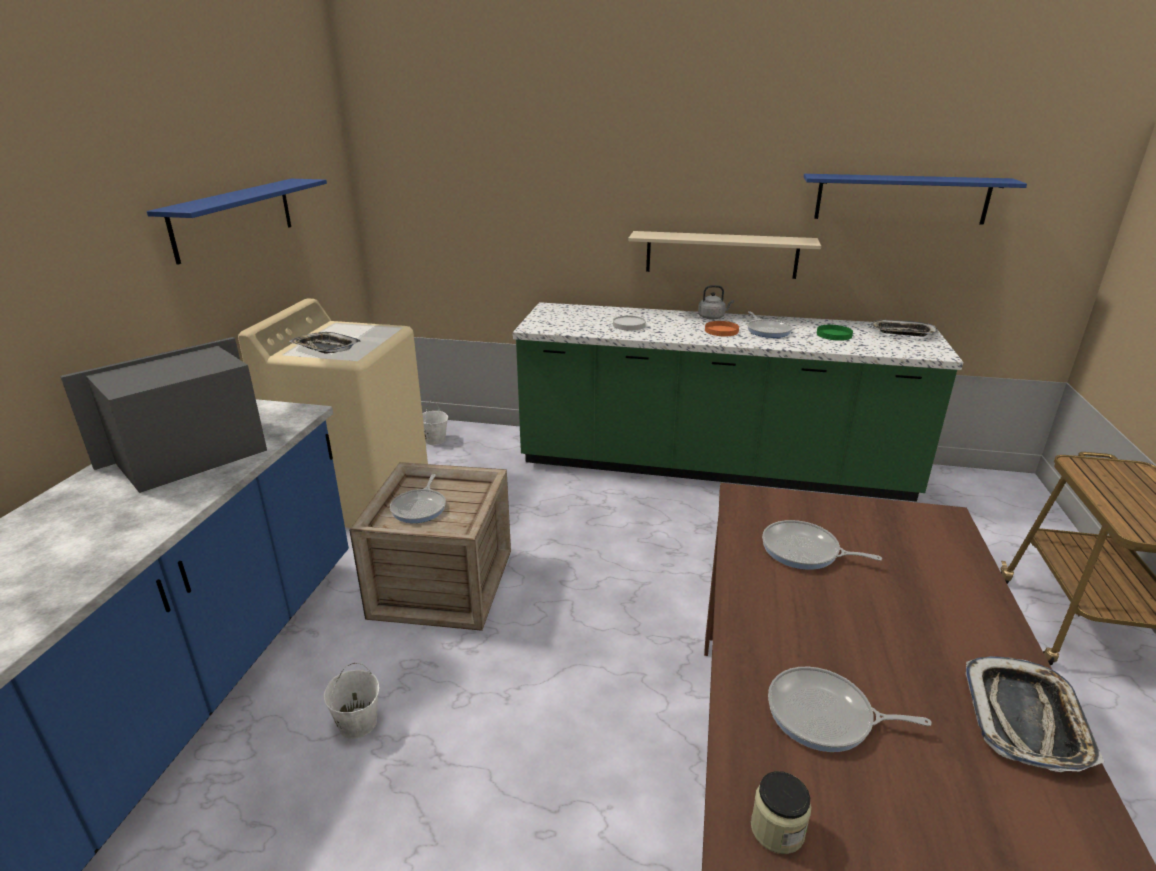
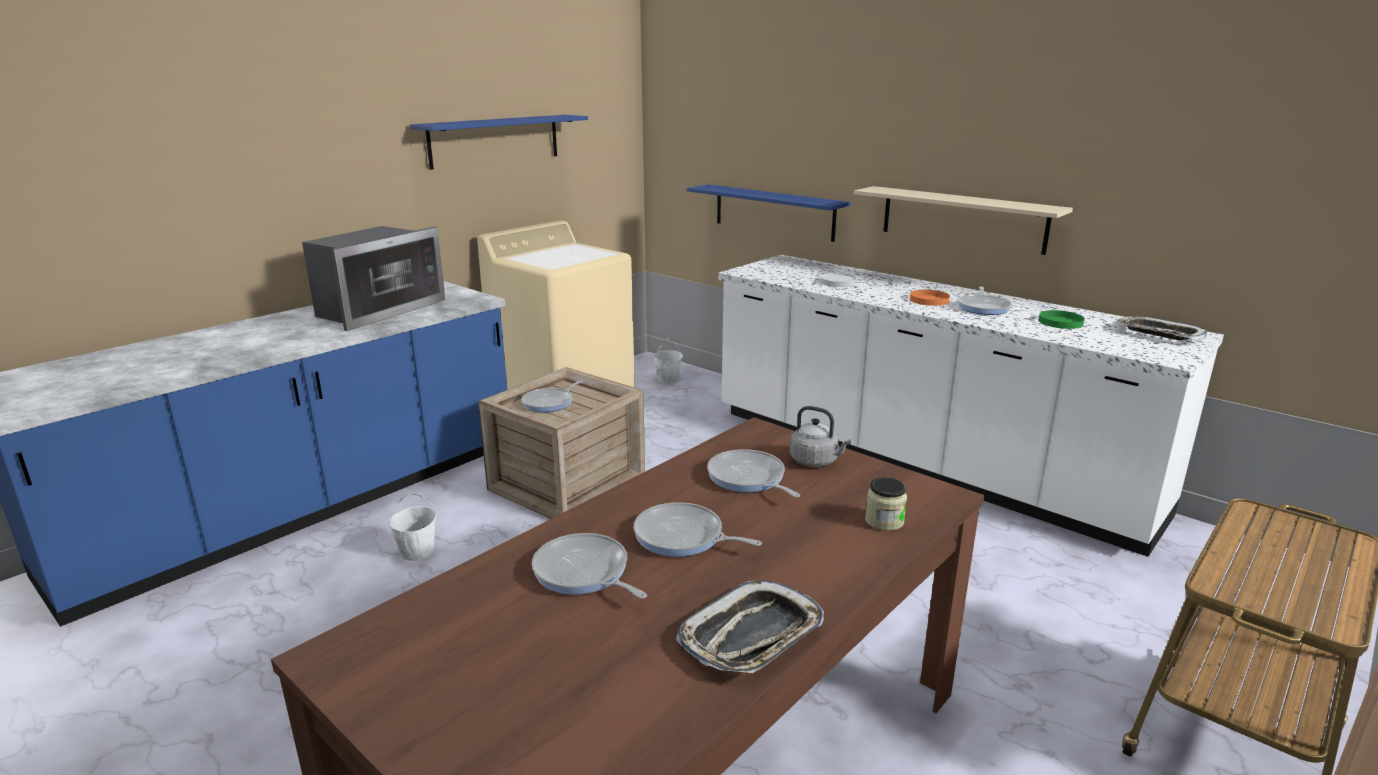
camera: 30 degrees right, 5 degrees down
microwave [60,337,267,493] -> microwave turned 135 degrees clockwise [302,226,445,331]
tray [289,332,361,354] -> none
green counter [513,302,963,502] -> white counter [718,255,1224,557]
grey kettle [698,285,734,320] -> grey kettle moved to [790,406,851,467]
jar [751,771,811,854] -> jar moved to [865,478,907,531]
blue shelf [804,174,1027,225] -> blue shelf moved to [687,184,851,242]
none -> frying pan [633,502,762,557]

